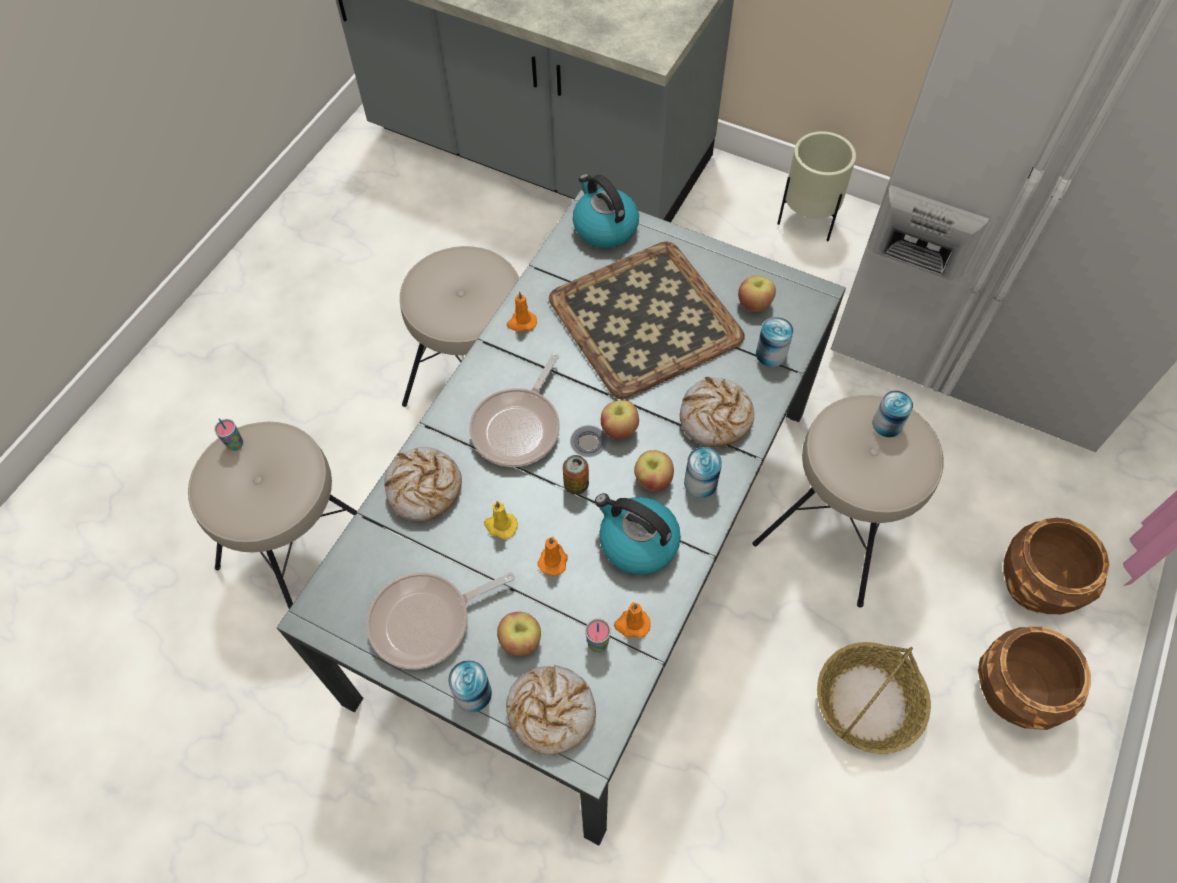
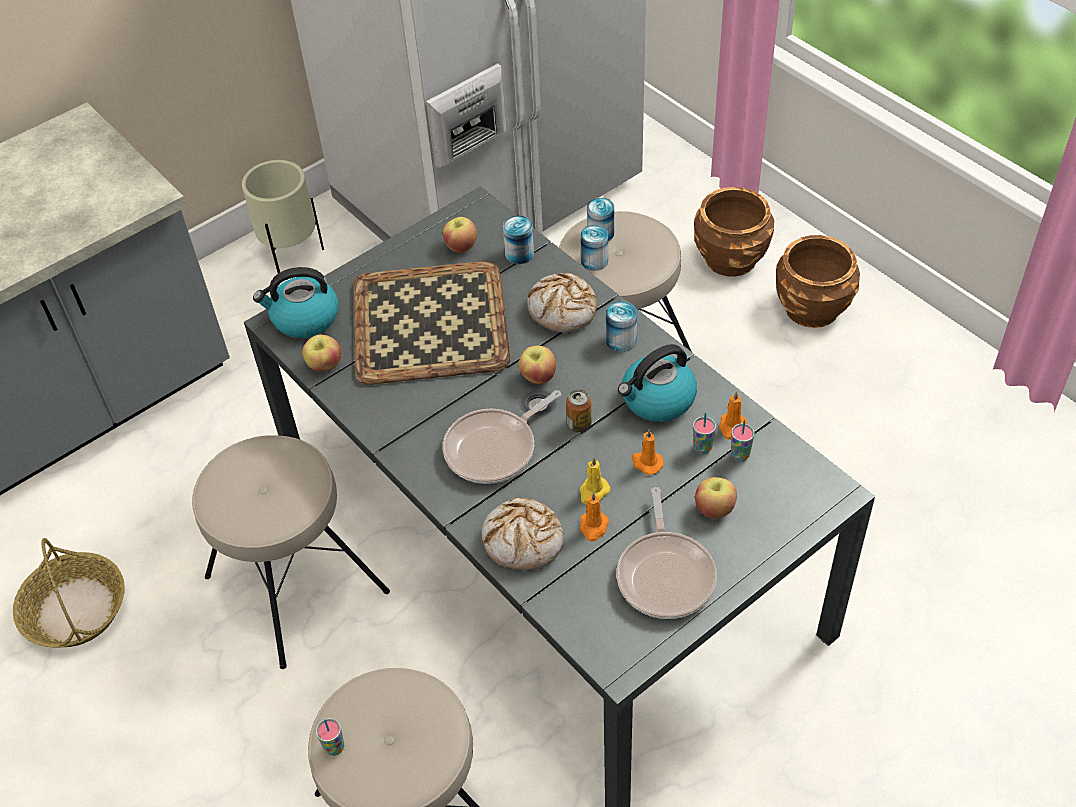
camera: 65 degrees left, 10 degrees down
can [448,660,492,712] -> can moved to [580,225,608,271]
frying pan [470,353,560,467] -> frying pan turned 90 degrees clockwise [443,390,561,484]
bread [506,665,596,755] -> none
orange candle [507,291,537,332] -> orange candle moved to [580,492,609,542]
apple [634,450,674,491] -> apple moved to [302,334,341,372]
basket [817,642,931,754] -> basket moved to [13,538,125,648]
none -> cup [693,413,716,455]

